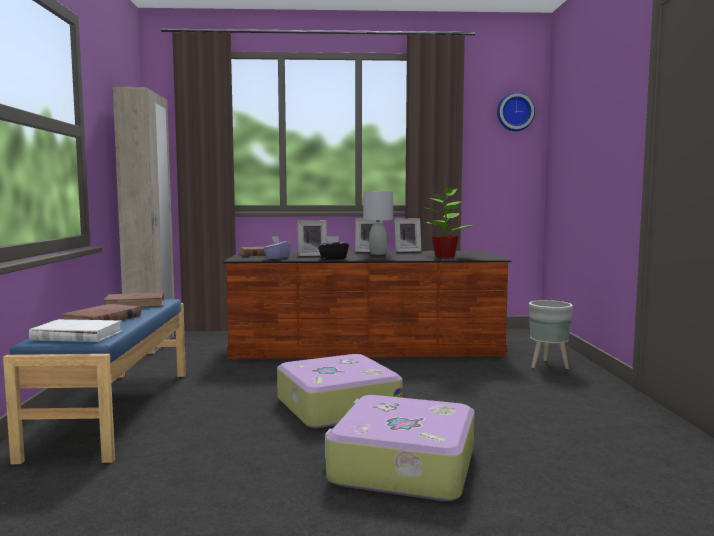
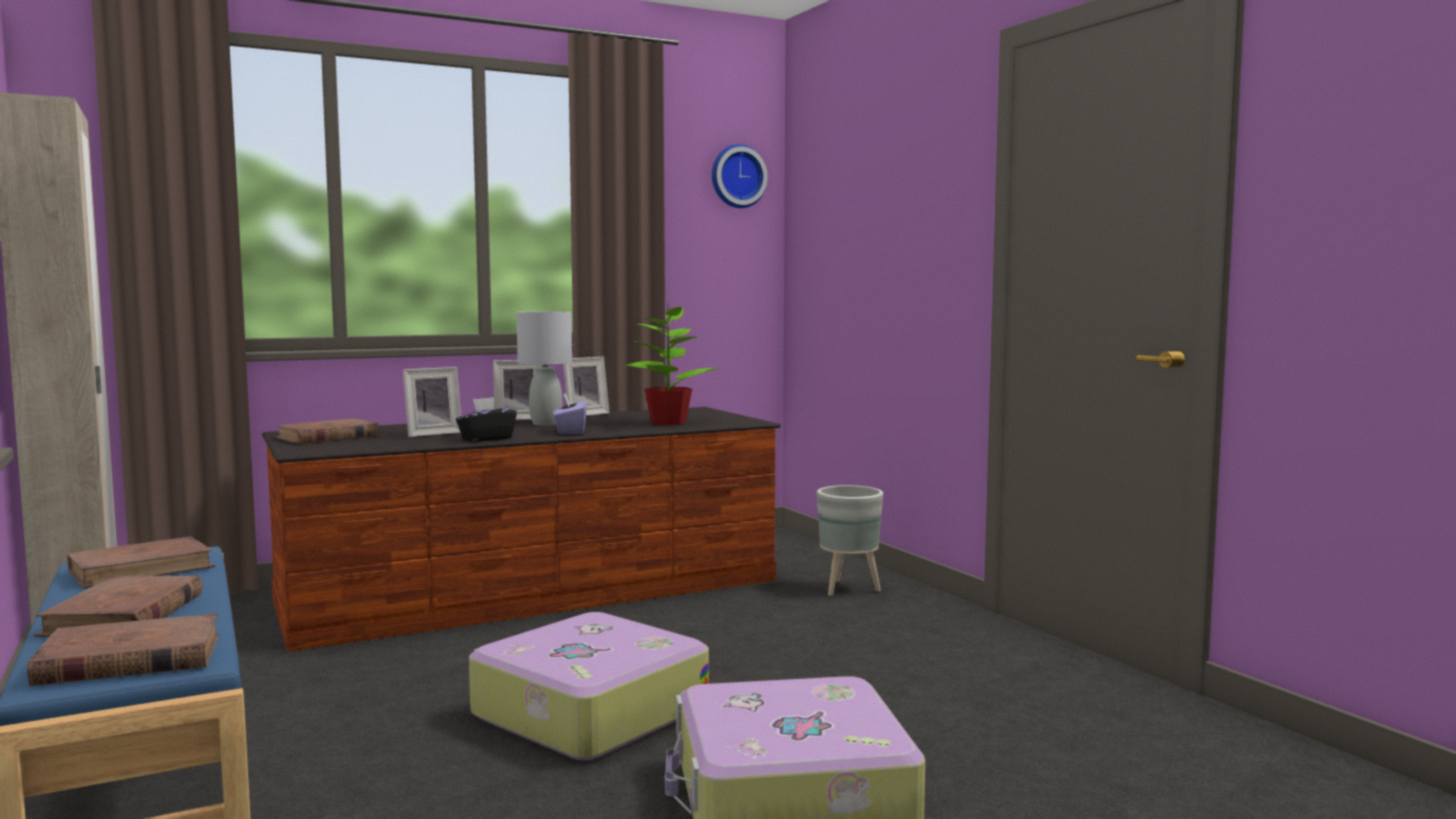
camera: 25 degrees left, 0 degrees up
white book [29,319,123,342] -> brown book [27,613,220,686]
purple tissue box [264,236,291,259] -> purple tissue box moved to [553,392,587,434]

